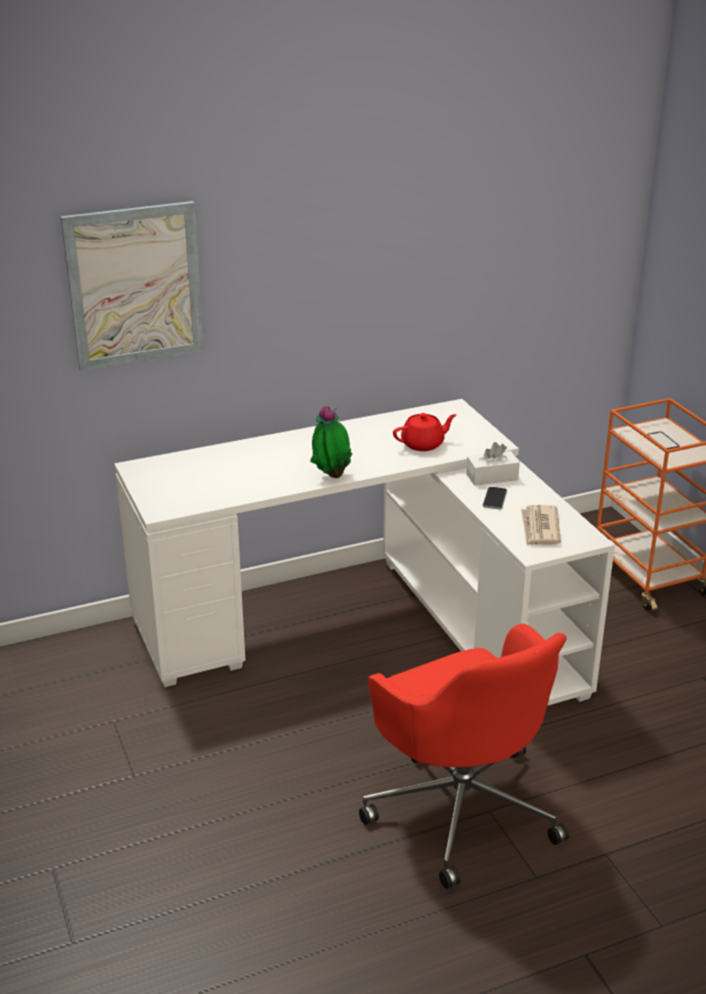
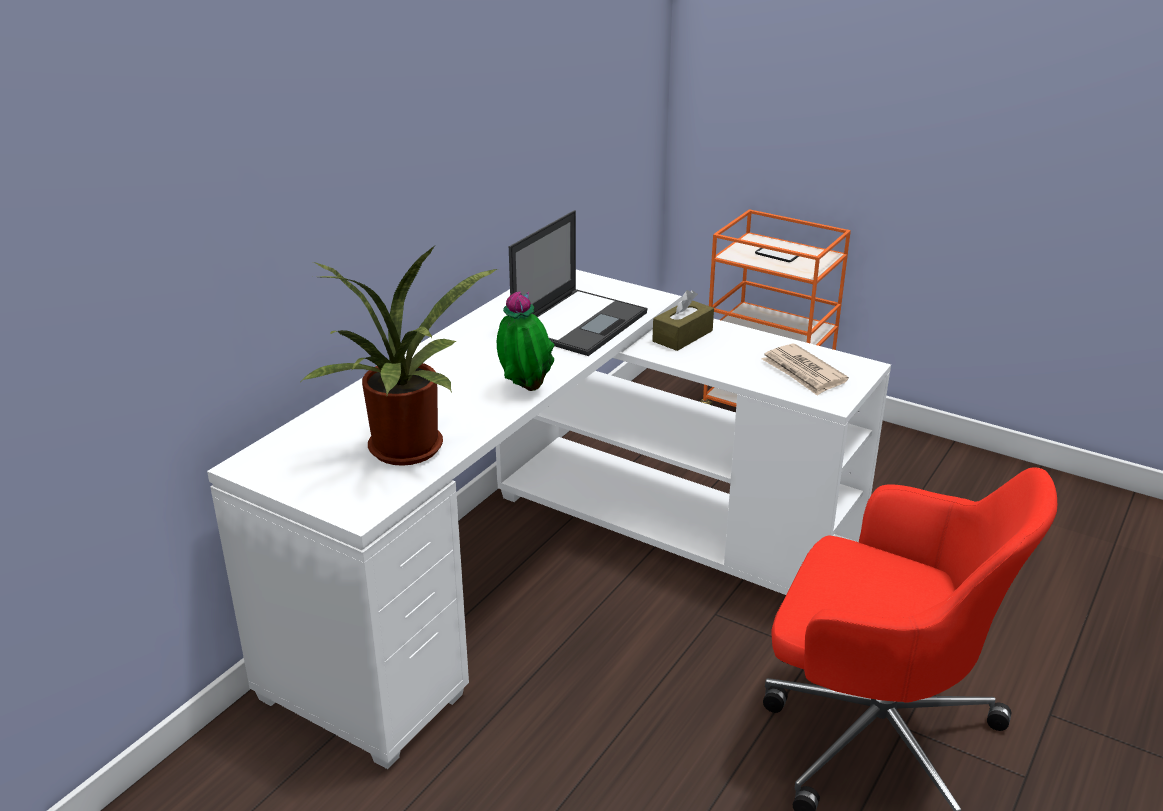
camera: 35 degrees left, 0 degrees up
picture [60,201,204,371] -> none
red teapot [393,413,457,451] -> laptop [509,210,647,356]
white tissue box [466,442,520,485] -> brown tissue box [652,290,714,351]
phone [483,487,507,509] -> none
none -> potted plant [302,245,497,466]

